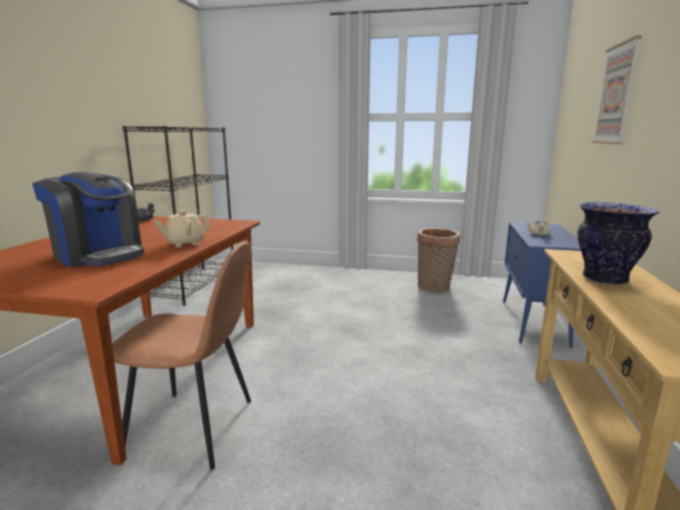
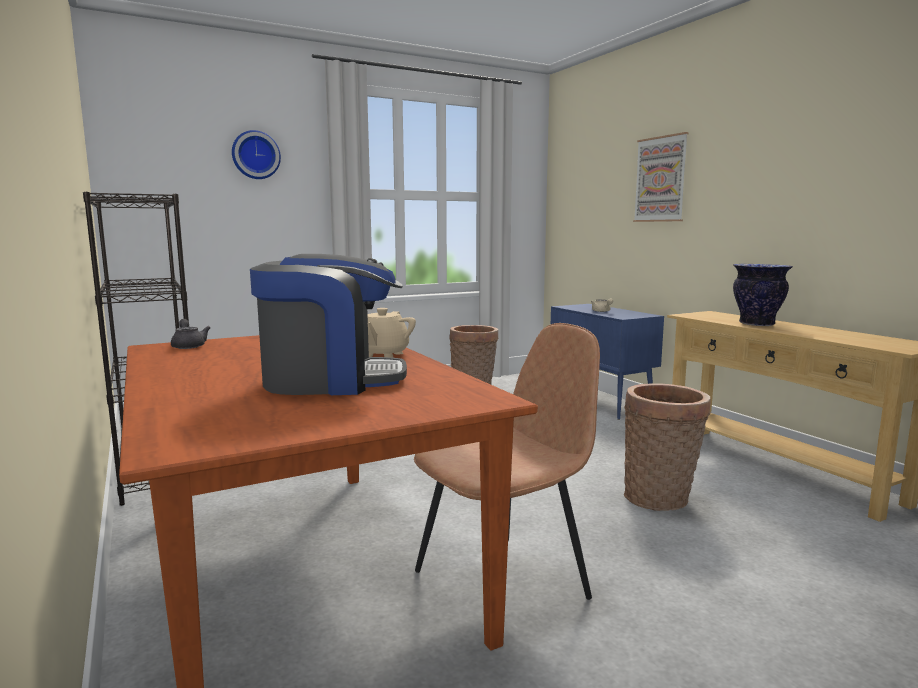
camera: 40 degrees left, 5 degrees down
none -> wall clock [232,130,281,179]
none -> basket [624,383,711,511]

